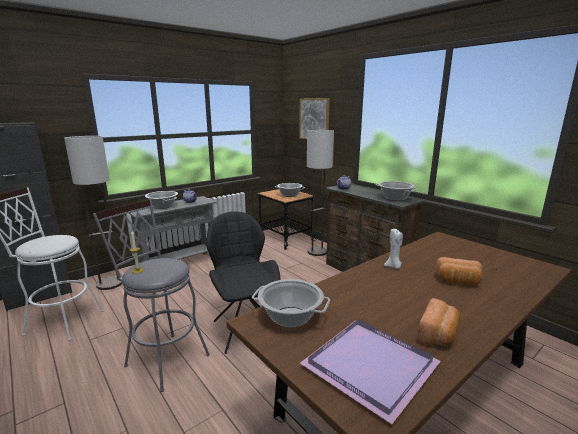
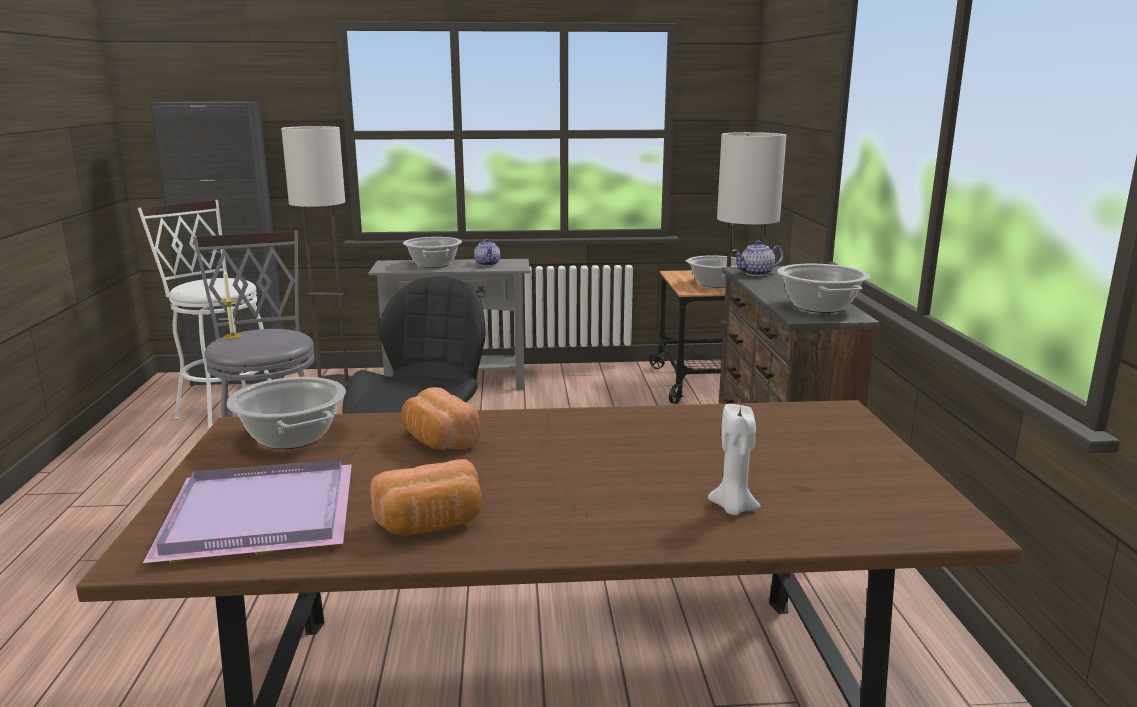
camera: 35 degrees right, 0 degrees up
picture [299,98,330,139] -> none
white candle [384,229,403,269] -> white candle moved to [708,404,761,515]
bread [436,257,482,285] -> bread moved to [401,387,480,450]

